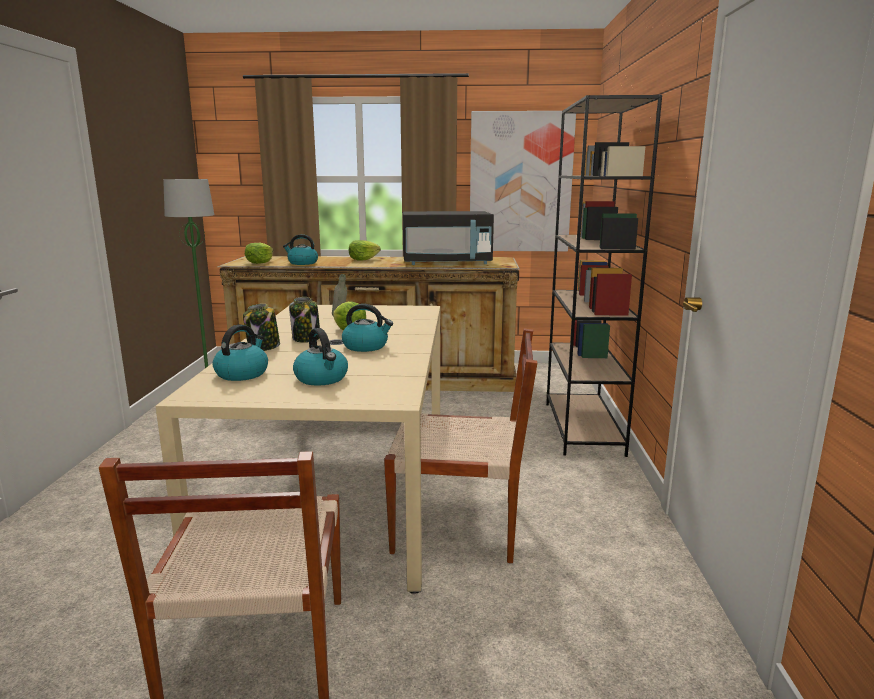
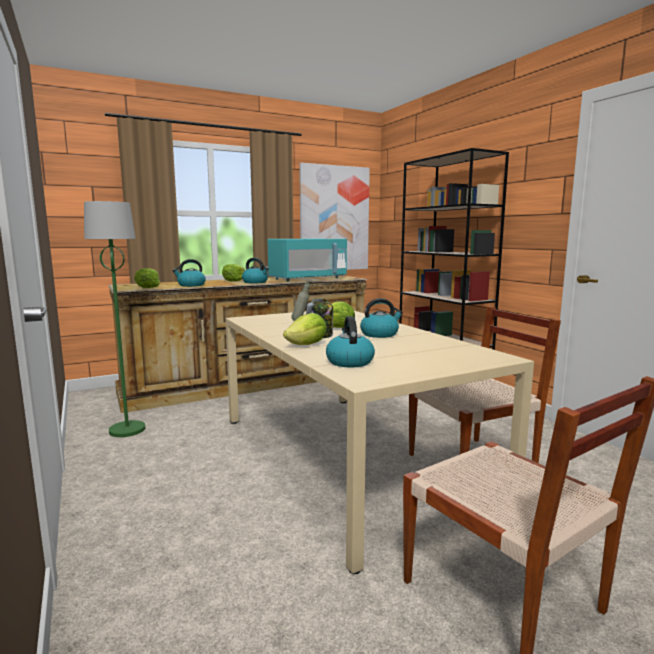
camera: 30 degrees left, 5 degrees down
jar [243,304,280,351] -> lettuce [283,313,327,345]
kettle [293,328,348,386] -> kettle moved to [242,258,269,284]
black microwave [403,211,494,265] -> turquoise microwave [268,239,347,281]

